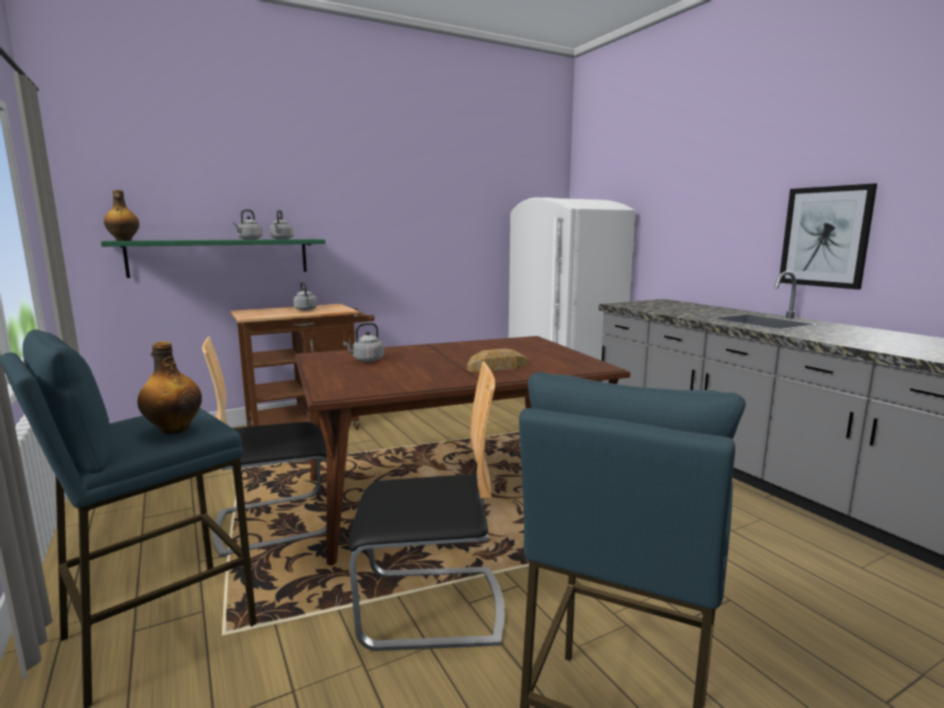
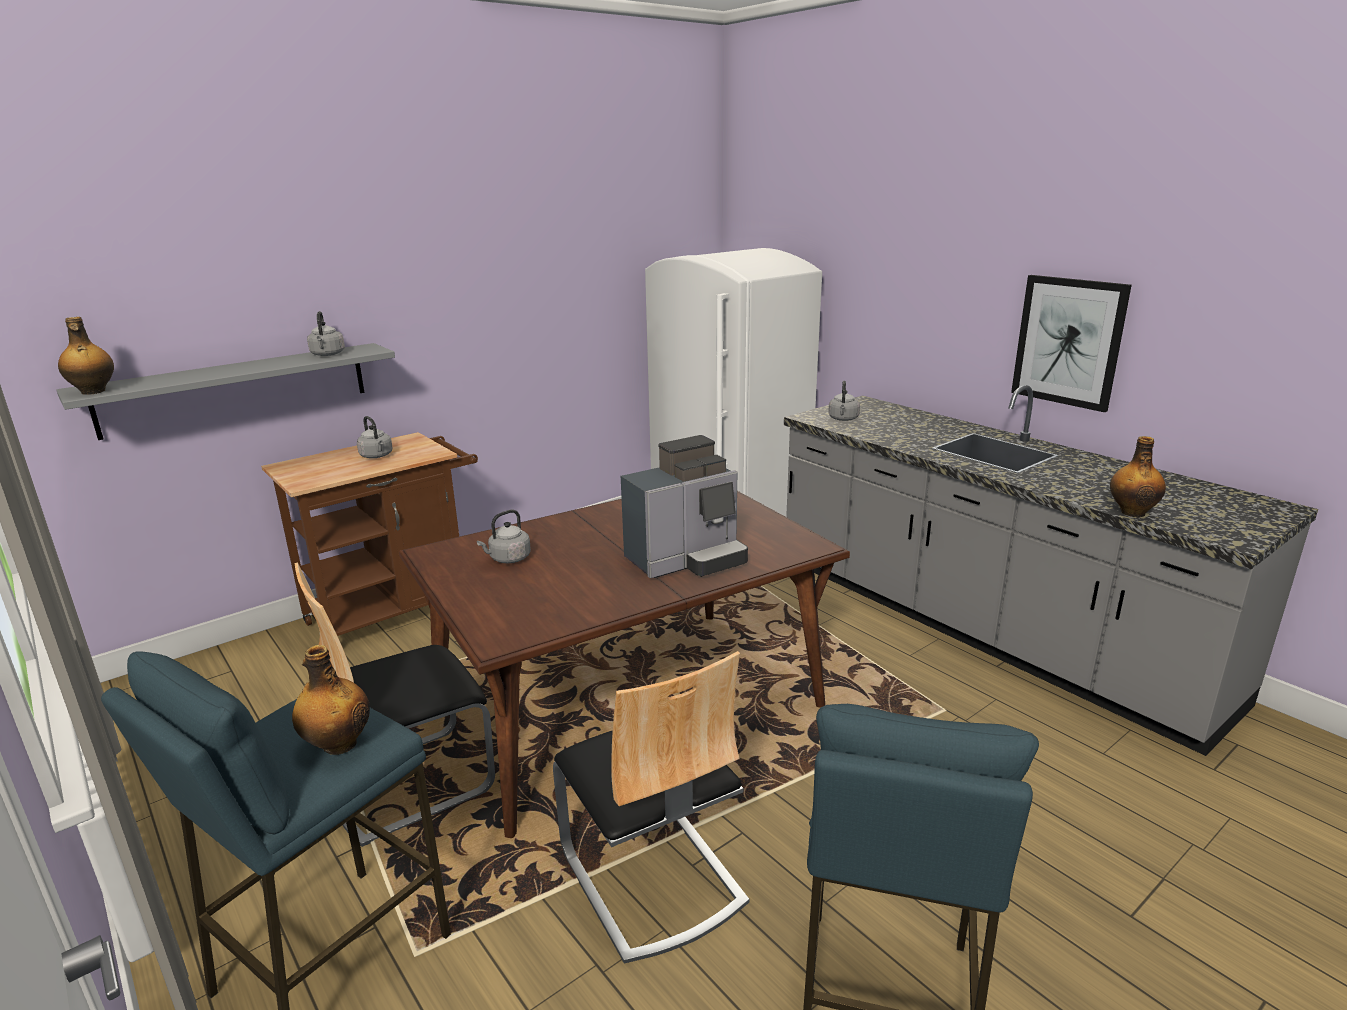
camera: 10 degrees left, 10 degrees up
green shelf [101,239,326,278] -> grey shelf [56,343,395,440]
grey kettle [233,210,263,240] -> grey kettle moved to [828,381,860,421]
chair [349,362,505,651] -> chair turned 75 degrees clockwise [553,651,749,964]
bread [467,348,529,372] -> coffee machine [621,435,748,578]
none -> bottle [1110,436,1166,517]

